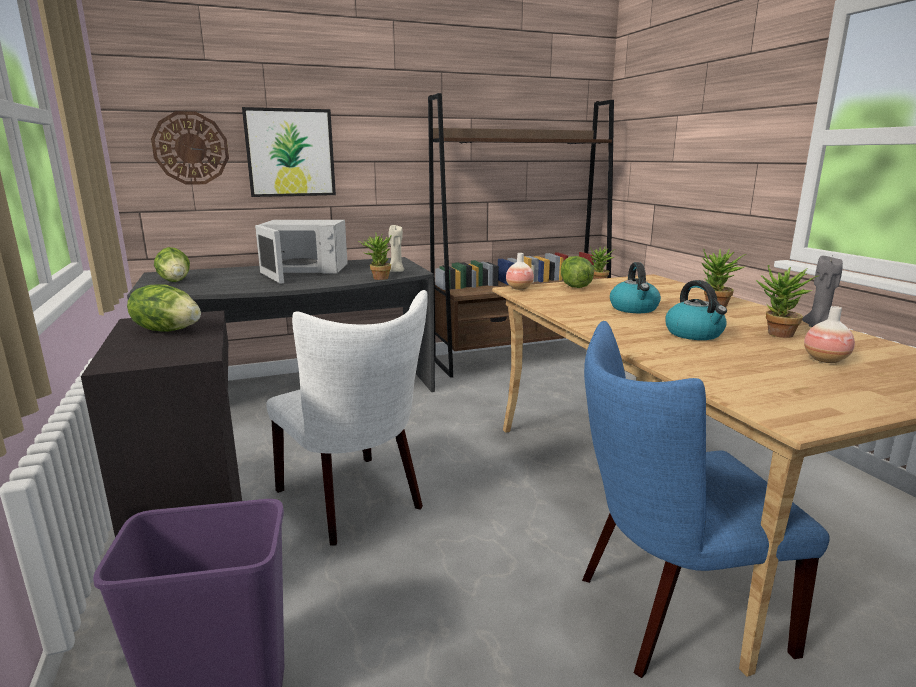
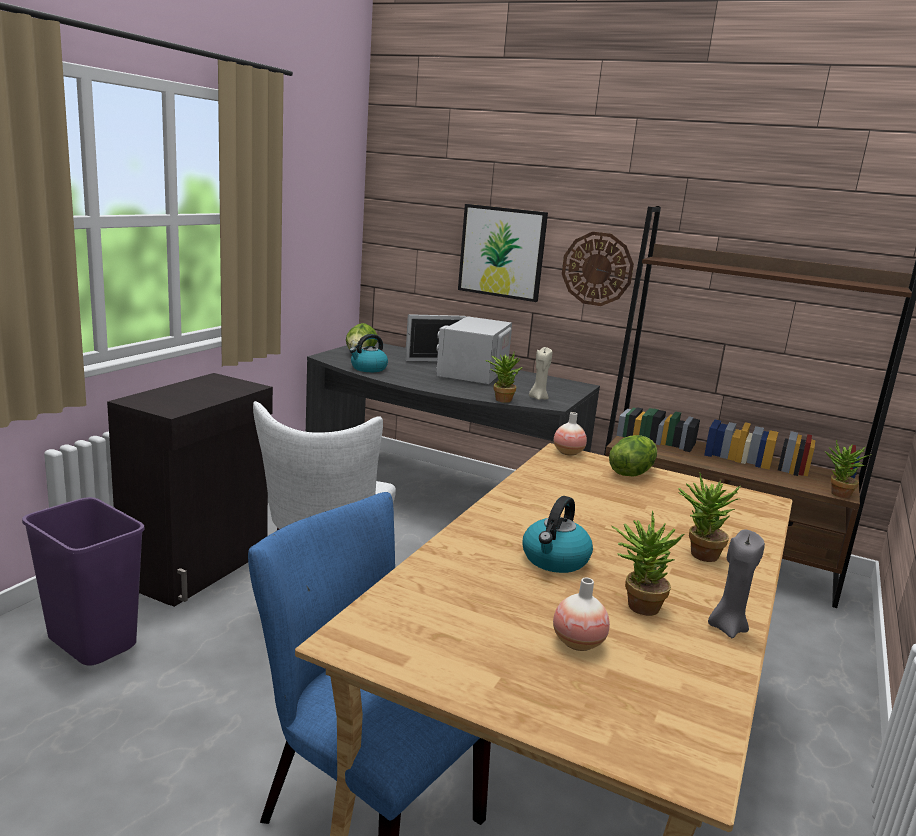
camera: 45 degrees right, 0 degrees up
lettuce [127,285,201,332] -> none
wall clock [151,111,229,185] -> wall clock moved to [562,232,634,306]
white microwave [255,220,348,284] -> white microwave turned 60 degrees clockwise [405,314,512,385]
kettle [610,262,661,313] -> kettle moved to [350,334,388,372]

